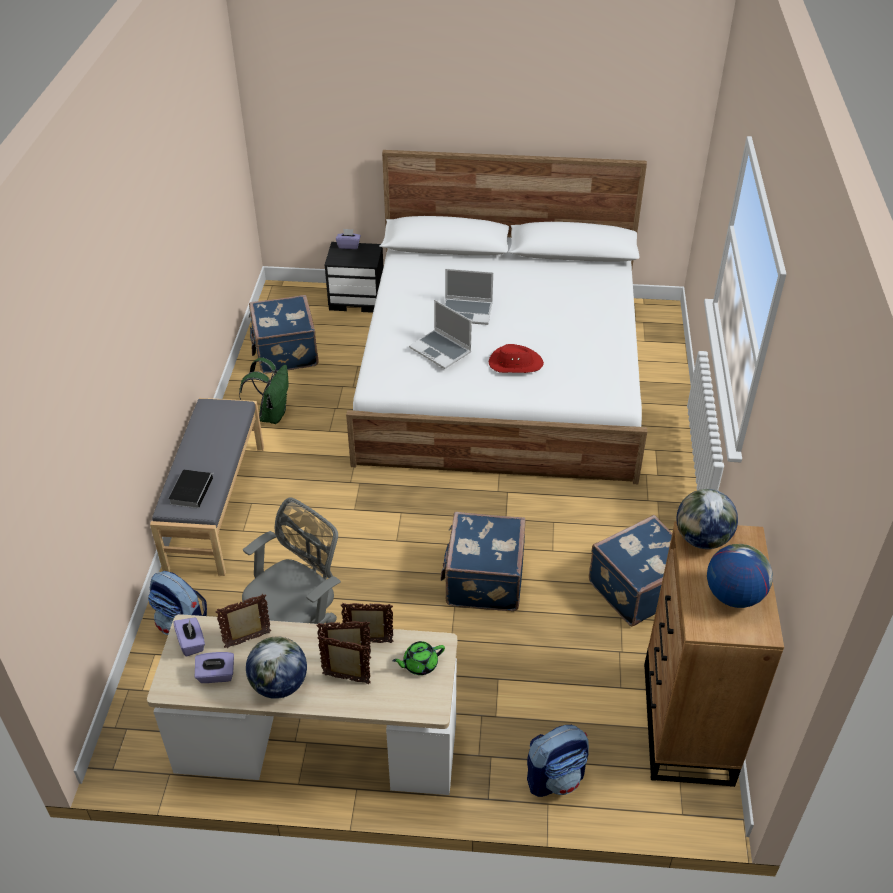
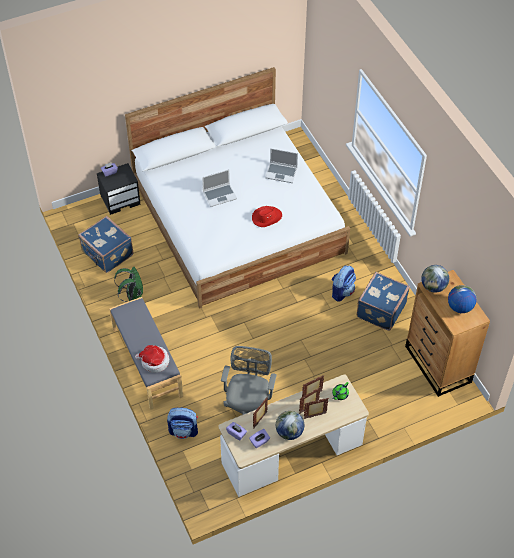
camera: 30 degrees left, 10 degrees up
book [168,470,213,508] -> hat [135,345,169,373]
laptop [409,300,472,369] -> laptop moved to [265,148,298,183]
blue suitcase [440,512,526,611] -> none
backpack [527,725,589,797] -> backpack moved to [331,265,356,301]

